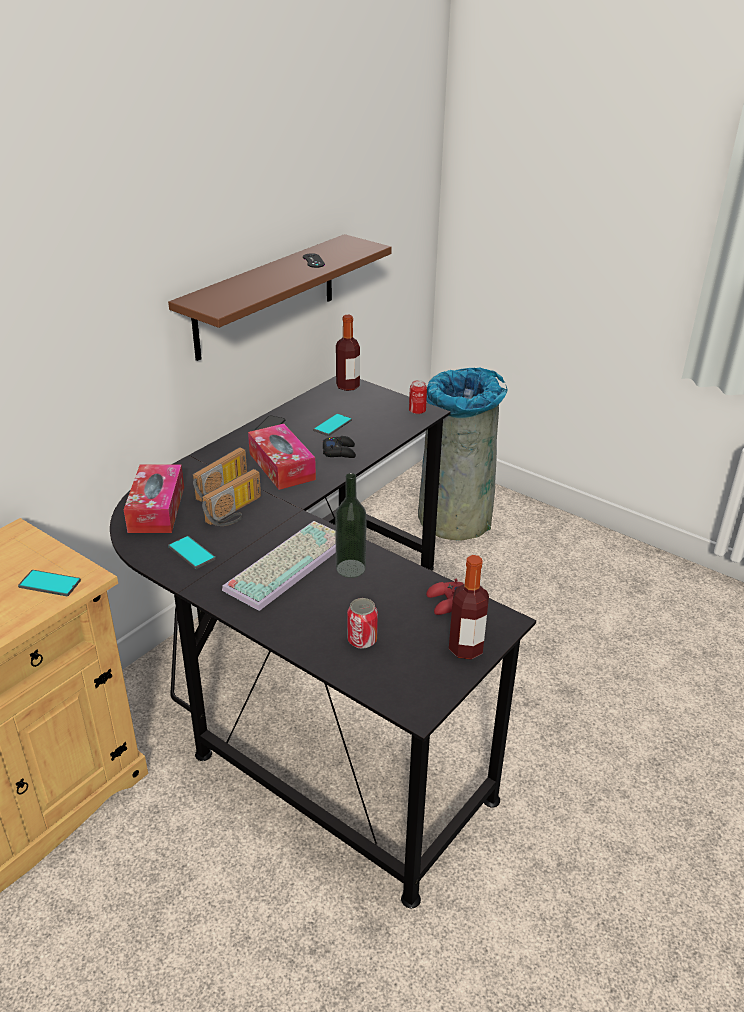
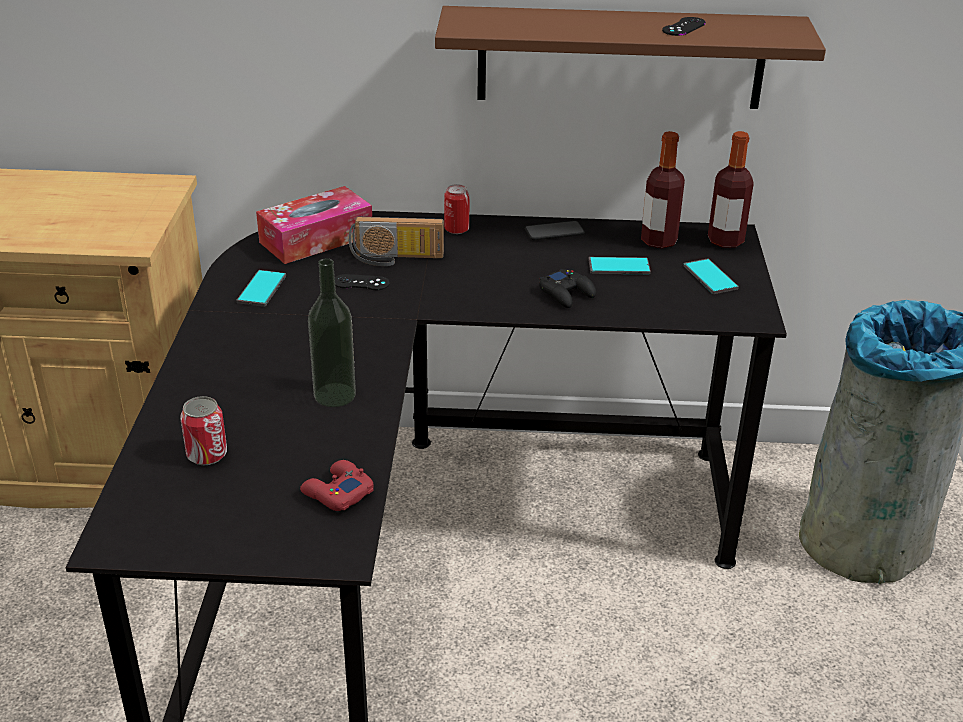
camera: 55 degrees right, 0 degrees up
phone [18,570,81,596] -> phone moved to [683,258,739,294]
radio [202,469,261,526] -> black game controller [335,274,390,290]
keyboard [222,521,336,611] -> none
tissue box [248,424,316,490] -> none
can [409,380,427,414] -> can moved to [444,184,469,234]
bottle [449,555,489,660] -> bottle moved to [641,131,685,249]

